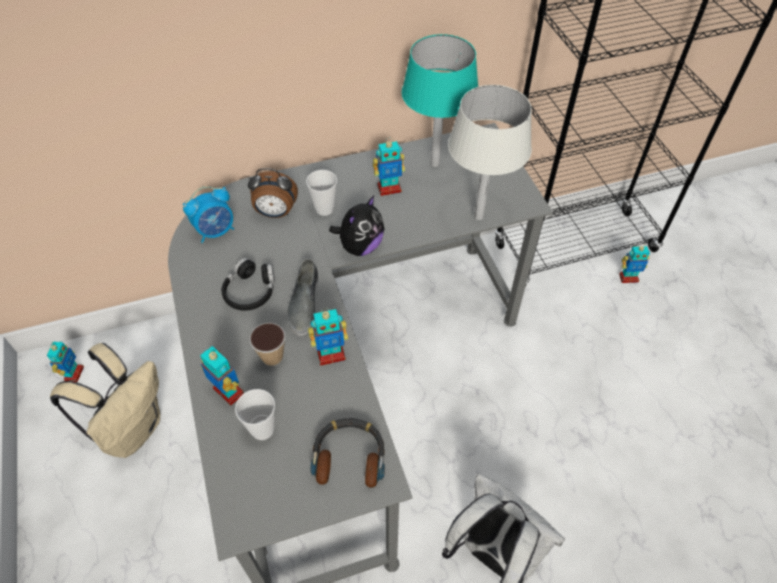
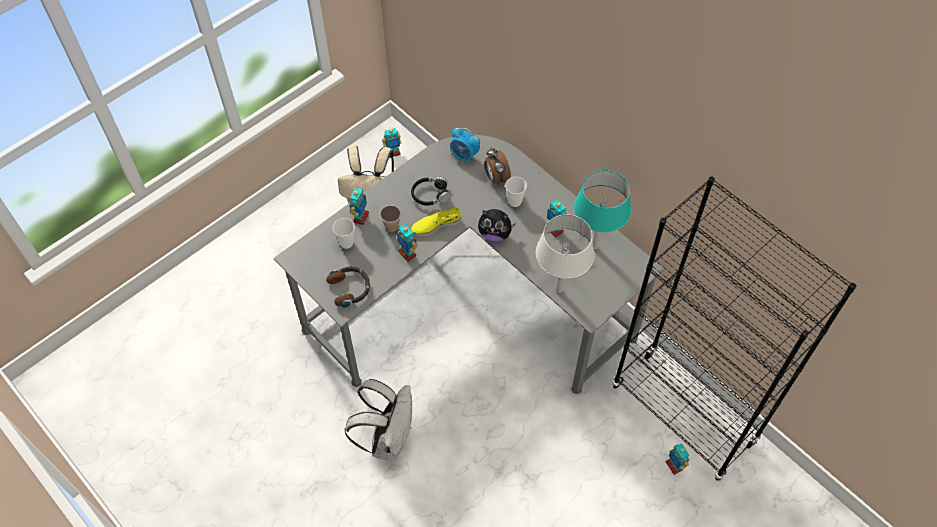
camera: 65 degrees right, 5 degrees up
grey shoe [288,259,319,336] -> yellow shoe [411,207,461,236]

